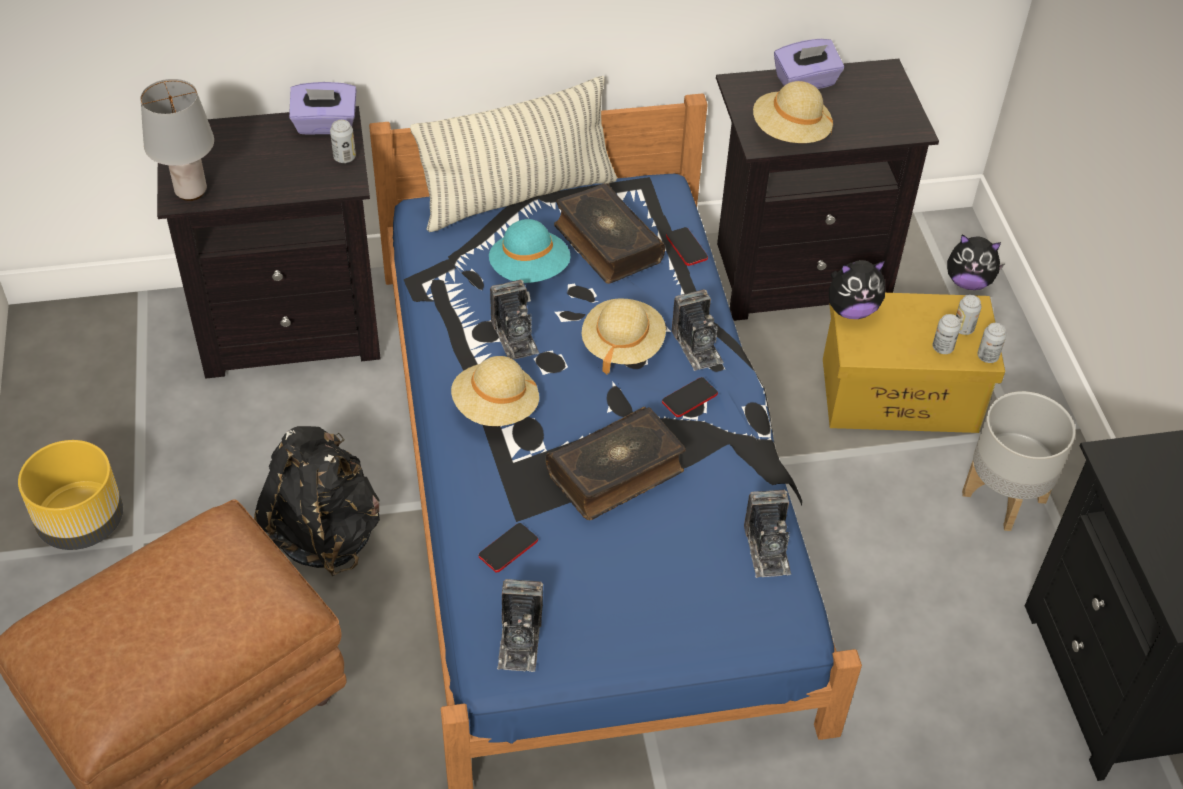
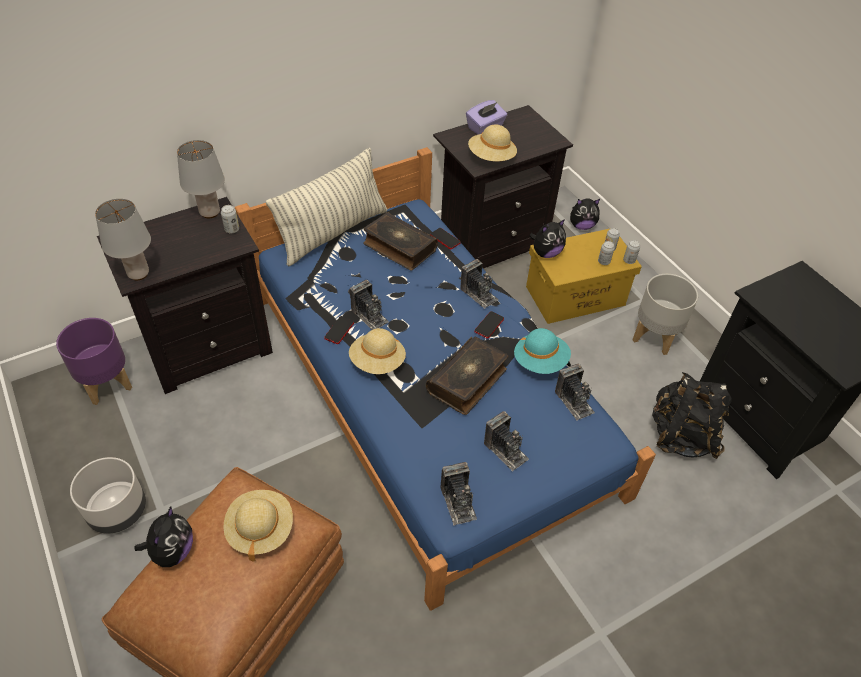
camera: 20 degrees left, 0 degrees up
yellow planter [18,440,123,550] -> grey planter [70,457,146,534]
black backpack [254,426,380,576] -> black backpack moved to [652,372,732,459]
purple tissue box [289,82,357,135] -> grey table lamp [177,140,225,218]
phone [479,523,538,573] -> phone moved to [324,316,354,344]
turquoise hat [489,219,570,283] -> turquoise hat moved to [514,328,571,374]
beige hat [582,298,666,374] -> beige hat moved to [224,490,293,562]
none -> purple planter [56,318,132,405]
none -> plush toy [134,506,193,567]
none -> camera [484,411,529,471]

